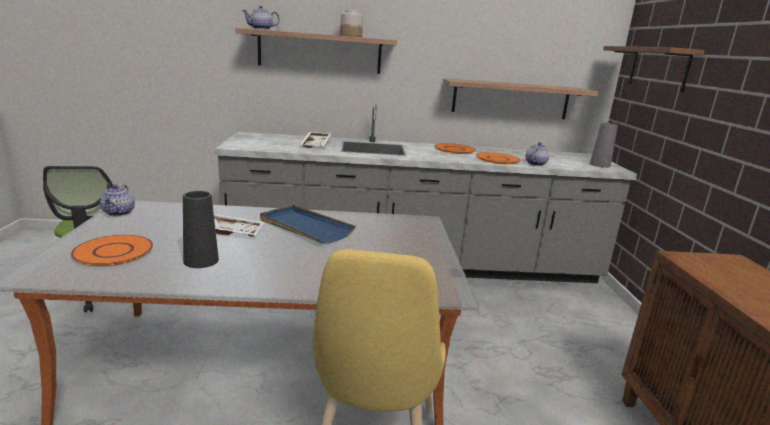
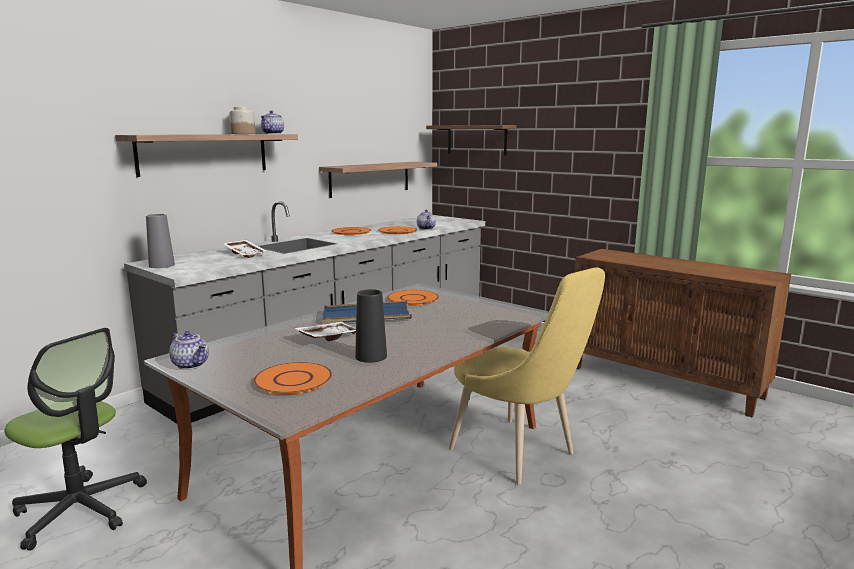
camera: 45 degrees left, 5 degrees down
teapot [242,6,280,30] -> teapot moved to [261,111,284,134]
grey vase [590,123,618,168] -> grey vase moved to [146,214,175,268]
none -> orange plate [387,290,439,306]

